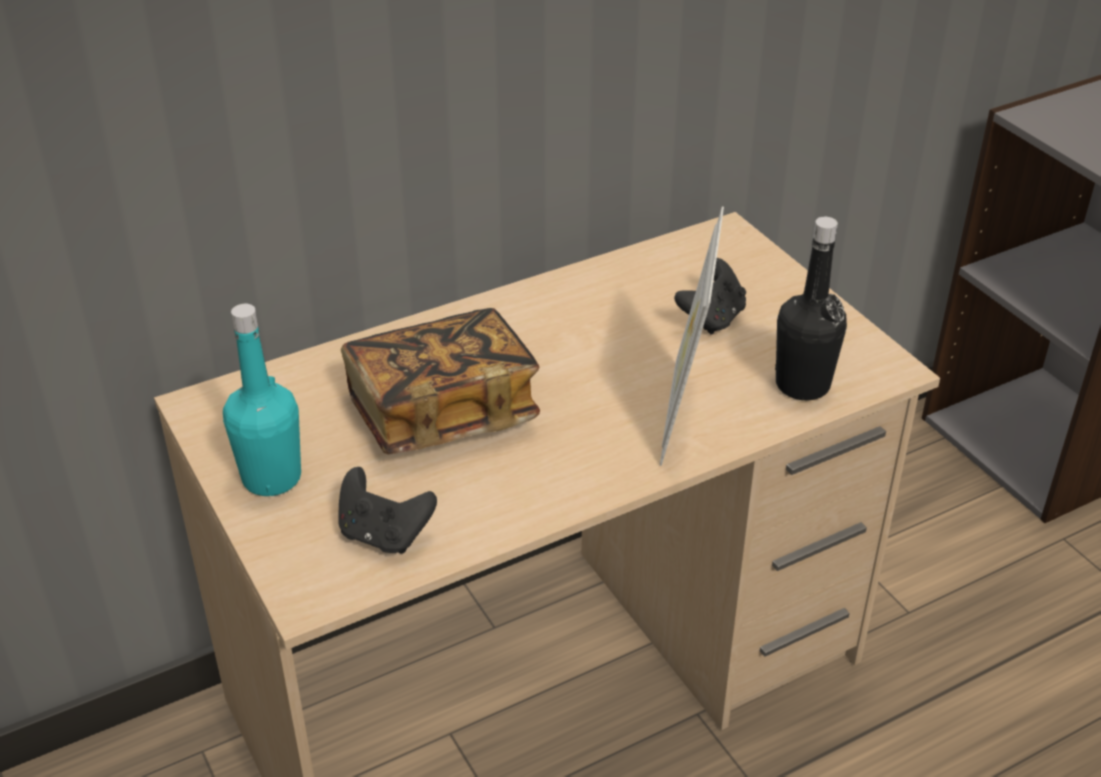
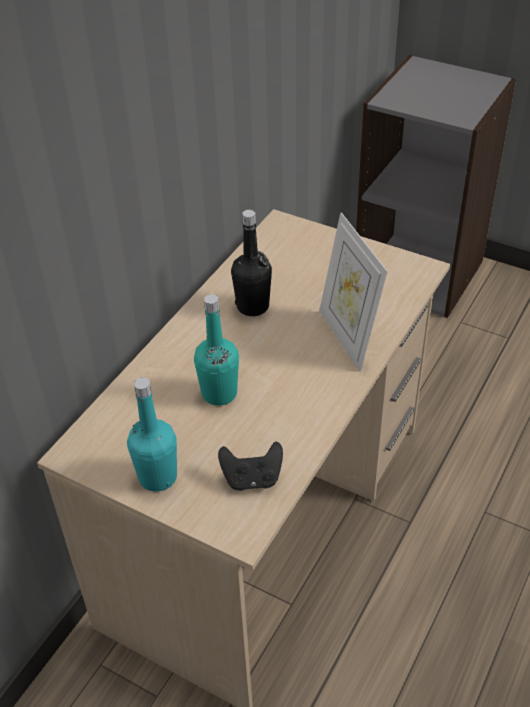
camera: 30 degrees left, 5 degrees up
book [341,308,540,454] -> turquoise bottle [194,294,239,406]
black game controller [674,258,746,335] -> none
black bottle [775,217,847,400] -> black bottle moved to [231,210,272,316]

